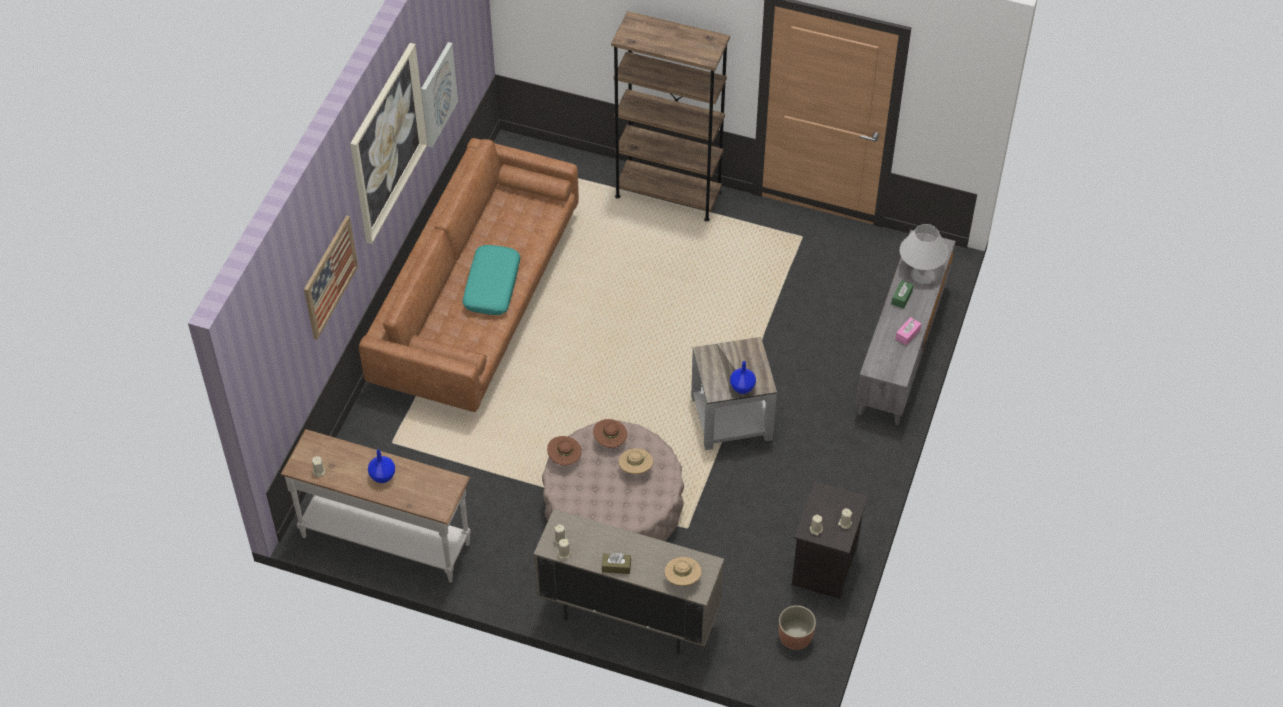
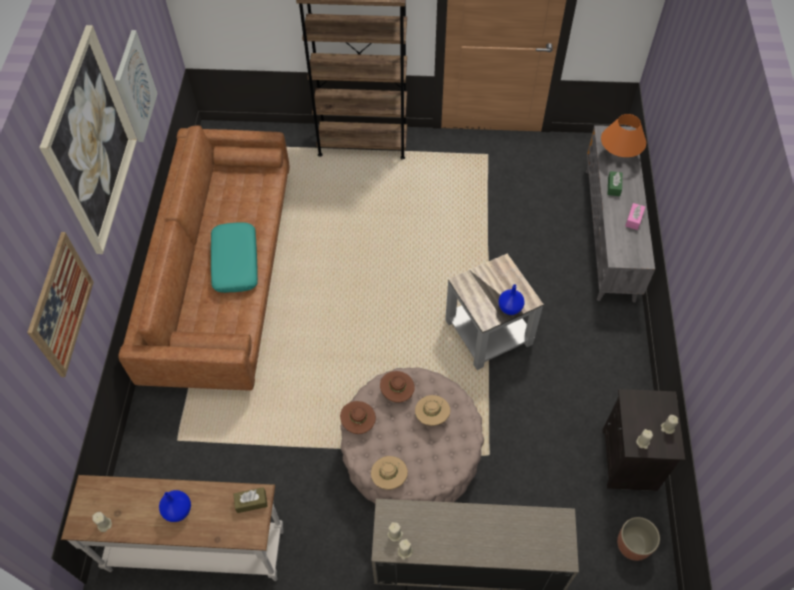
camera: 15 degrees left, 5 degrees up
brown tissue box [602,553,631,574] -> brown tissue box moved to [233,487,268,513]
beige hat [664,557,702,586] -> beige hat moved to [371,456,408,490]
white table lamp [900,224,948,270] -> orange table lamp [601,114,646,157]

